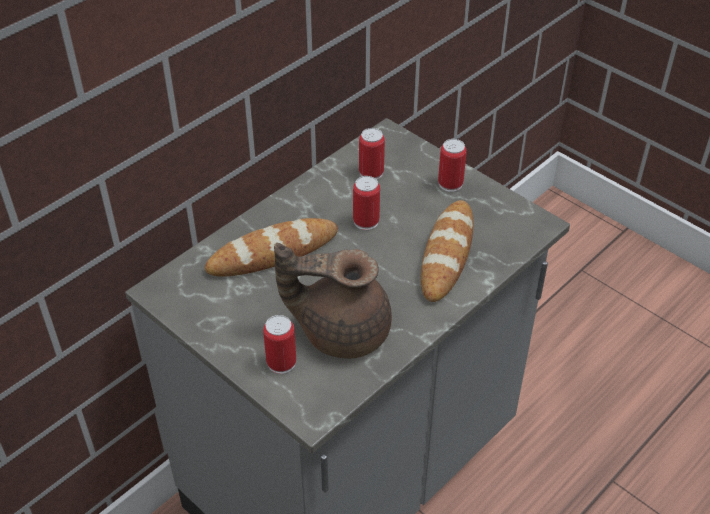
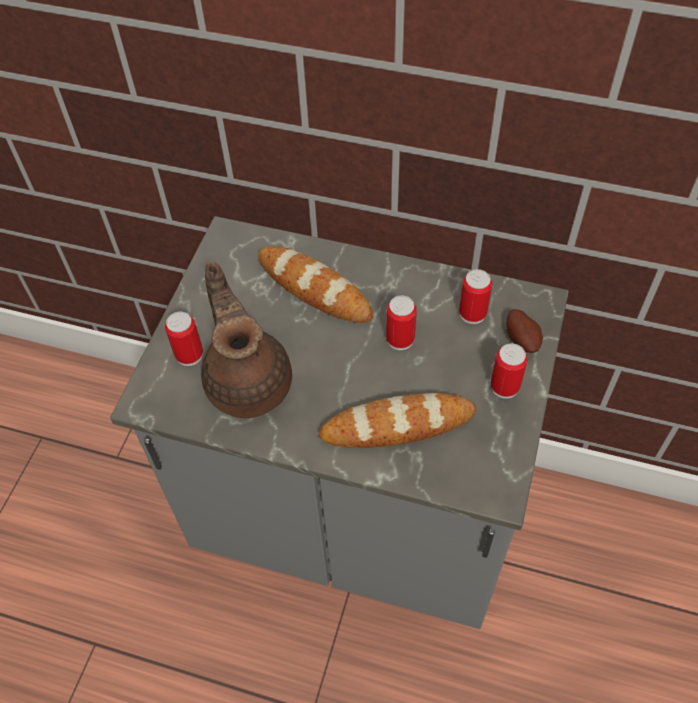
camera: 65 degrees right, 10 degrees up
none -> potato [506,309,543,353]

